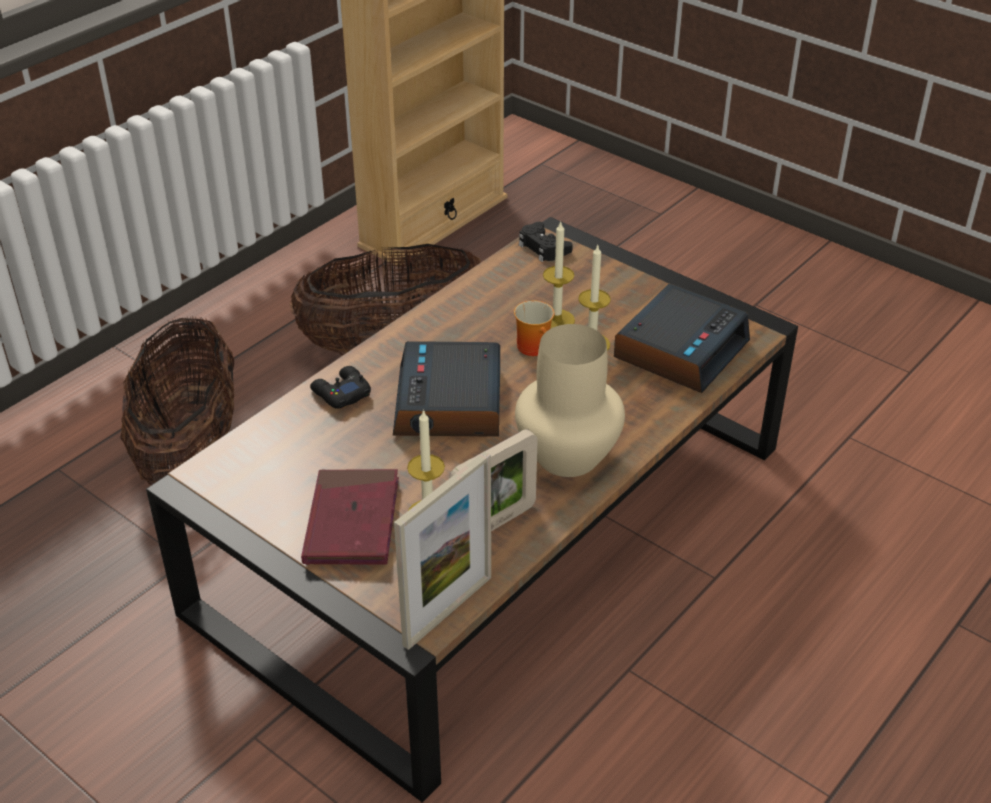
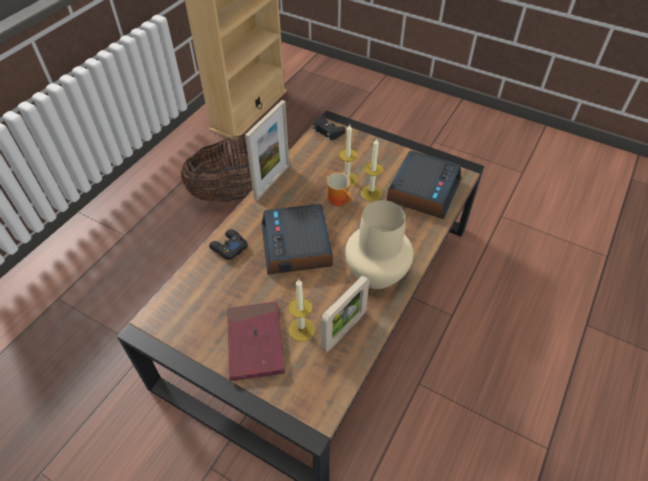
camera: 10 degrees left, 10 degrees up
basket [120,316,234,486] -> none
picture frame [394,451,491,650] -> picture frame moved to [245,100,289,201]

